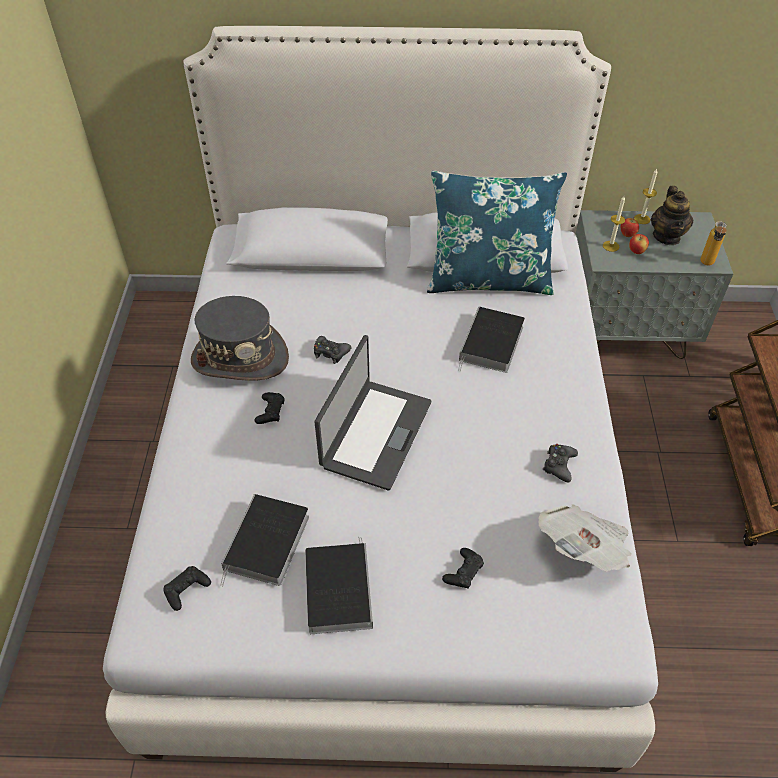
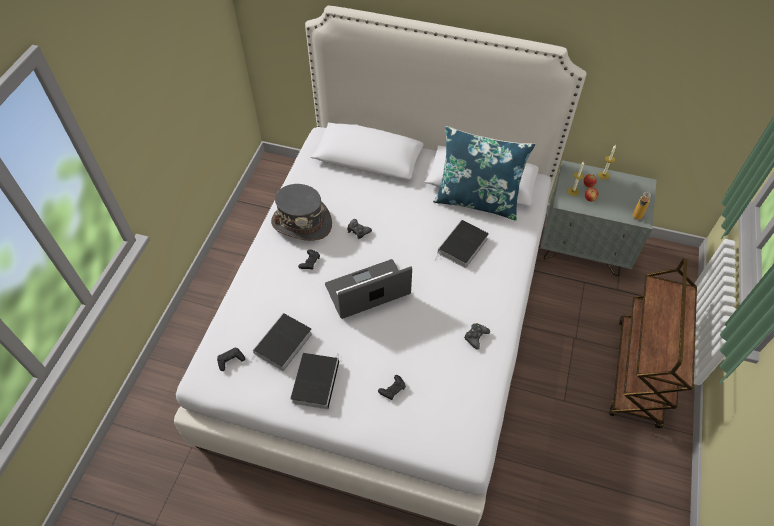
camera: 15 degrees right, 5 degrees up
laptop [315,335,431,491] -> laptop turned 150 degrees counterclockwise [325,259,412,319]
newspaper [538,504,631,571] -> none
teapot [651,186,693,245] -> none

